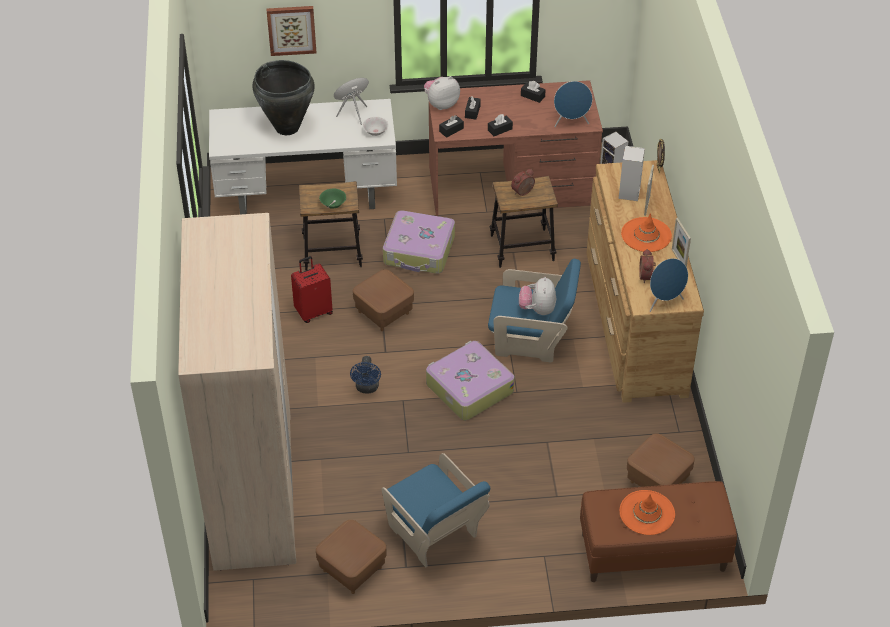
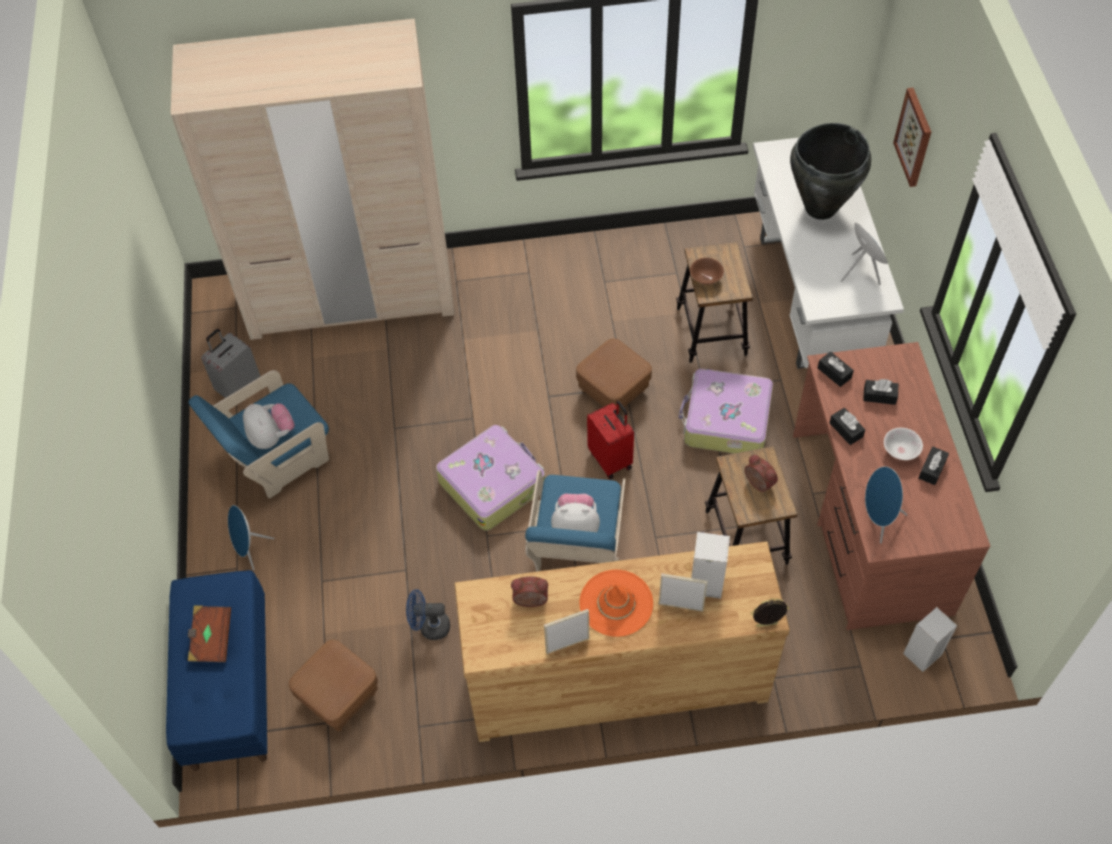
camera: 90 degrees right, 10 degrees up
red suitcase [291,256,333,323] -> red suitcase moved to [587,401,634,479]
brown ottoman [316,520,387,594] -> grey suitcase [201,329,261,398]
green bowl [319,189,346,209] -> brown bowl [690,258,724,285]
blue fan [350,356,381,394] -> blue fan moved to [406,589,450,640]
white bowl [362,117,389,136] -> white bowl moved to [884,428,923,460]
plush toy [424,76,460,110] -> plush toy moved to [243,403,295,449]
brown bench [580,481,737,582] -> blue bench [166,570,267,771]
orange hat [619,490,675,535] -> brown book [188,605,231,662]
blue speaker [650,258,688,312] -> blue speaker moved to [228,505,274,570]

